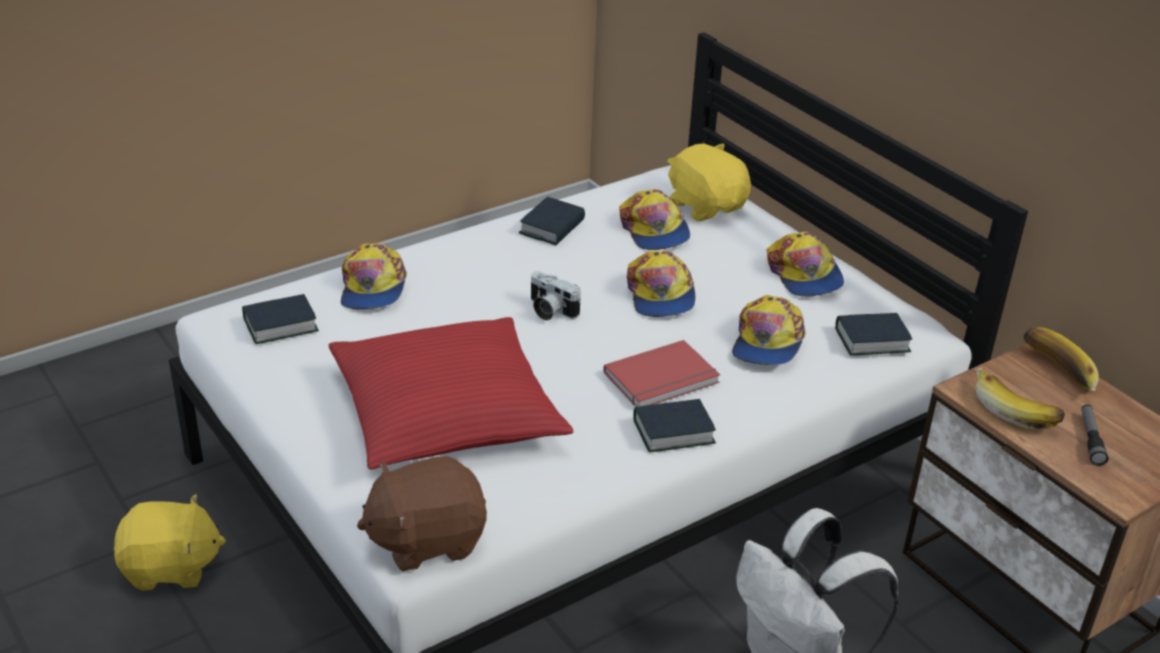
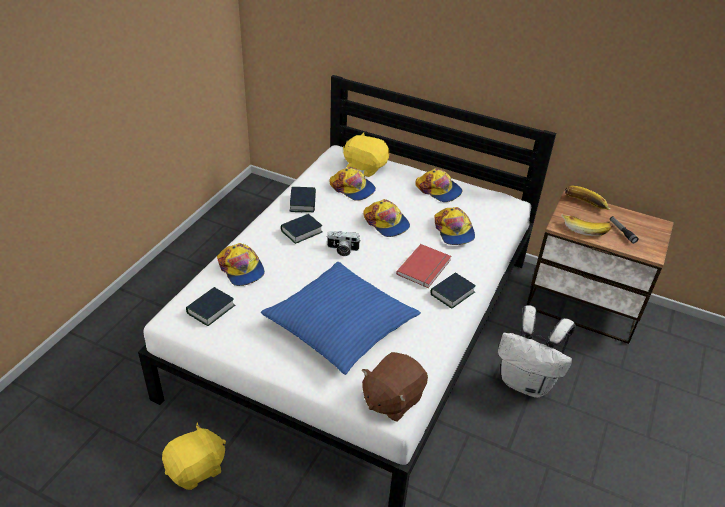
camera: 30 degrees left, 5 degrees up
red pillow [329,317,573,469] -> blue pillow [261,262,421,375]
book [835,313,912,355] -> book moved to [281,214,323,244]

